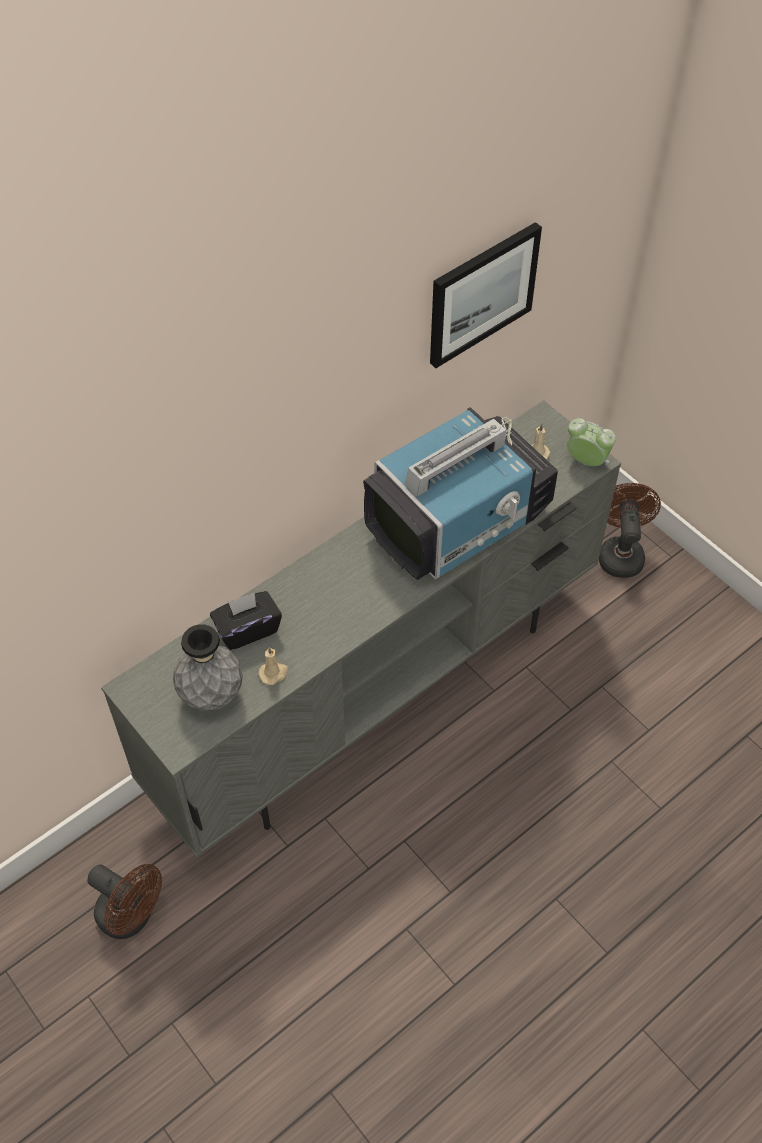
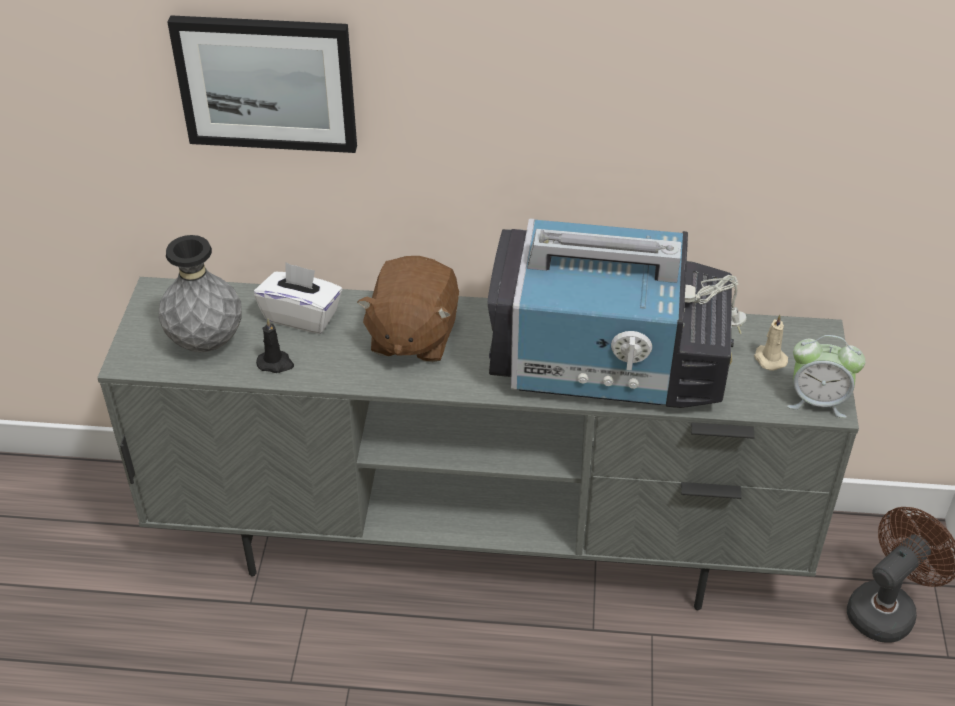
camera: 45 degrees right, 10 degrees down
brown fan [87,864,162,939] -> none
black tissue box [210,591,282,650] -> white tissue box [254,262,342,334]
beige candle [258,647,288,685] -> black candle [256,318,294,373]
picture [430,222,542,368] -> picture moved to [168,15,357,153]
alarm clock [567,418,616,466] -> alarm clock turned 120 degrees clockwise [787,335,866,418]
none -> brown plush toy [357,256,459,362]

